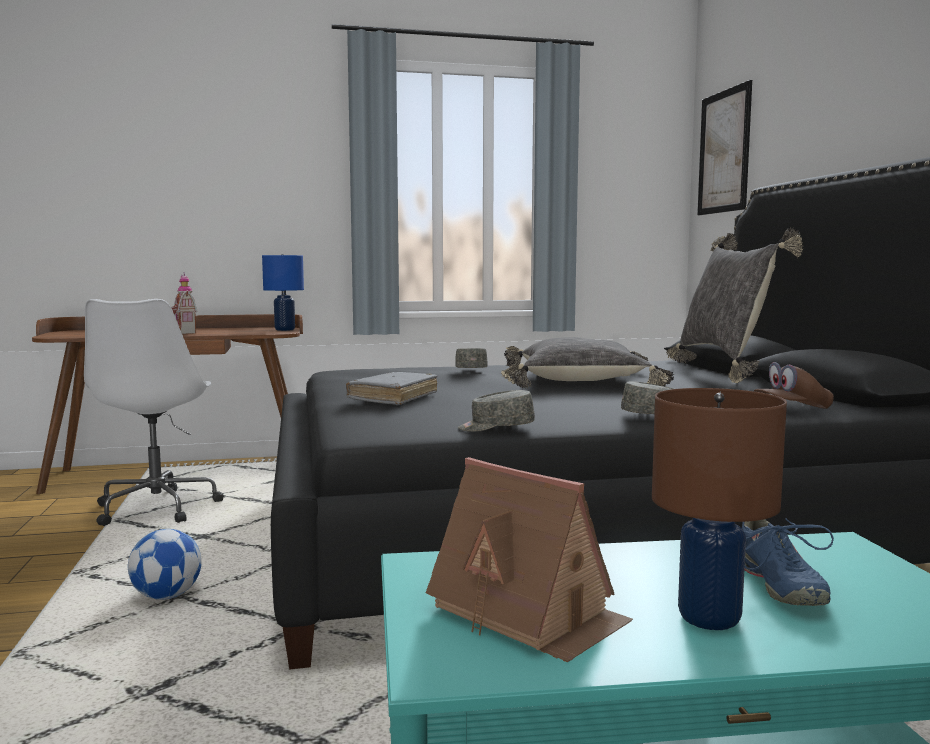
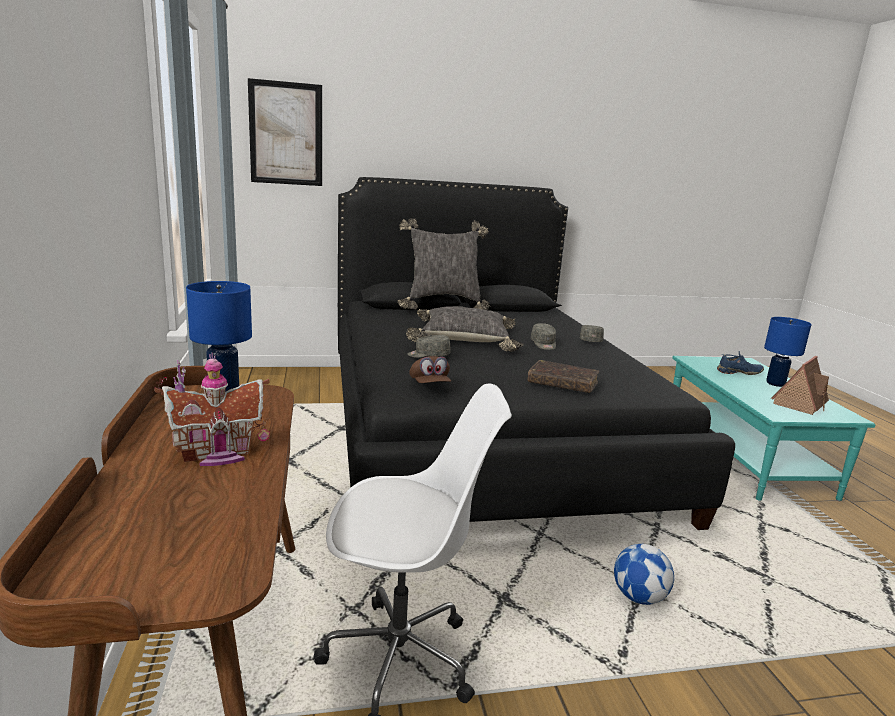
camera: 90 degrees left, 10 degrees up
grey book [346,372,438,405] -> brown book [528,360,599,393]
grey cap [458,390,535,432] -> grey cap moved to [531,323,556,350]
brown table lamp [652,388,787,630] -> blue table lamp [764,317,812,387]
brown cap [754,362,834,409] -> brown cap moved to [409,356,451,383]

